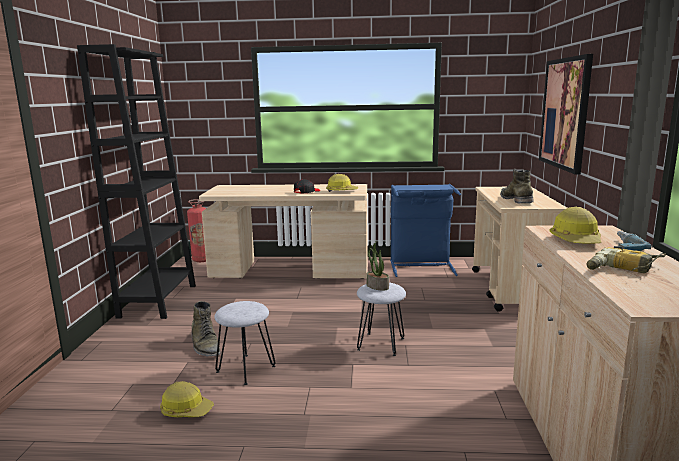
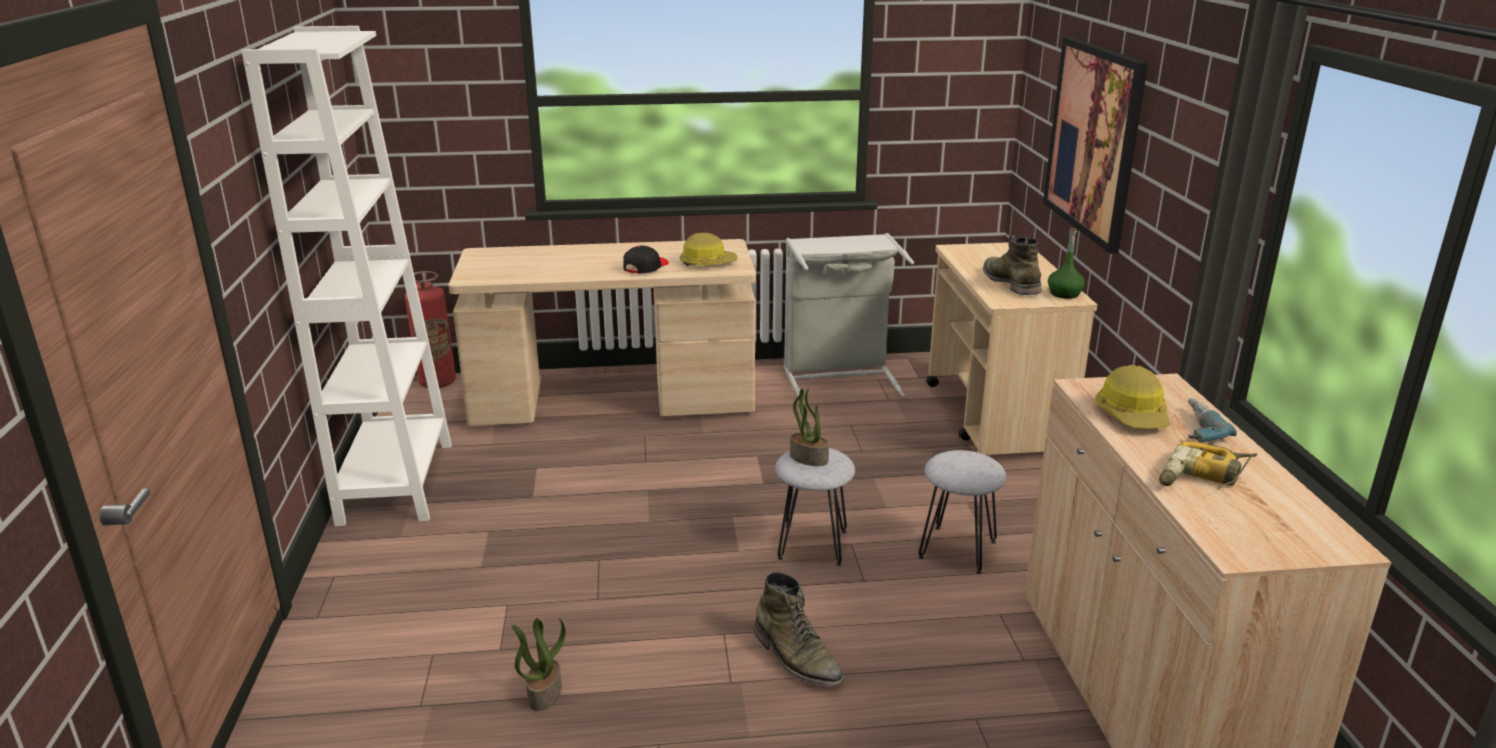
camera: 10 degrees left, 10 degrees up
black bookcase [77,44,196,319] -> white bookcase [242,26,452,526]
hard hat [160,381,214,417] -> potted plant [512,618,566,711]
green boot [191,301,221,356] -> green boot moved to [753,572,844,687]
grey stool [214,301,276,385] -> grey stool moved to [918,450,1007,574]
blue laundry basket [390,184,461,277] -> grey laundry basket [784,233,914,404]
none -> green bottle [1048,228,1085,299]

